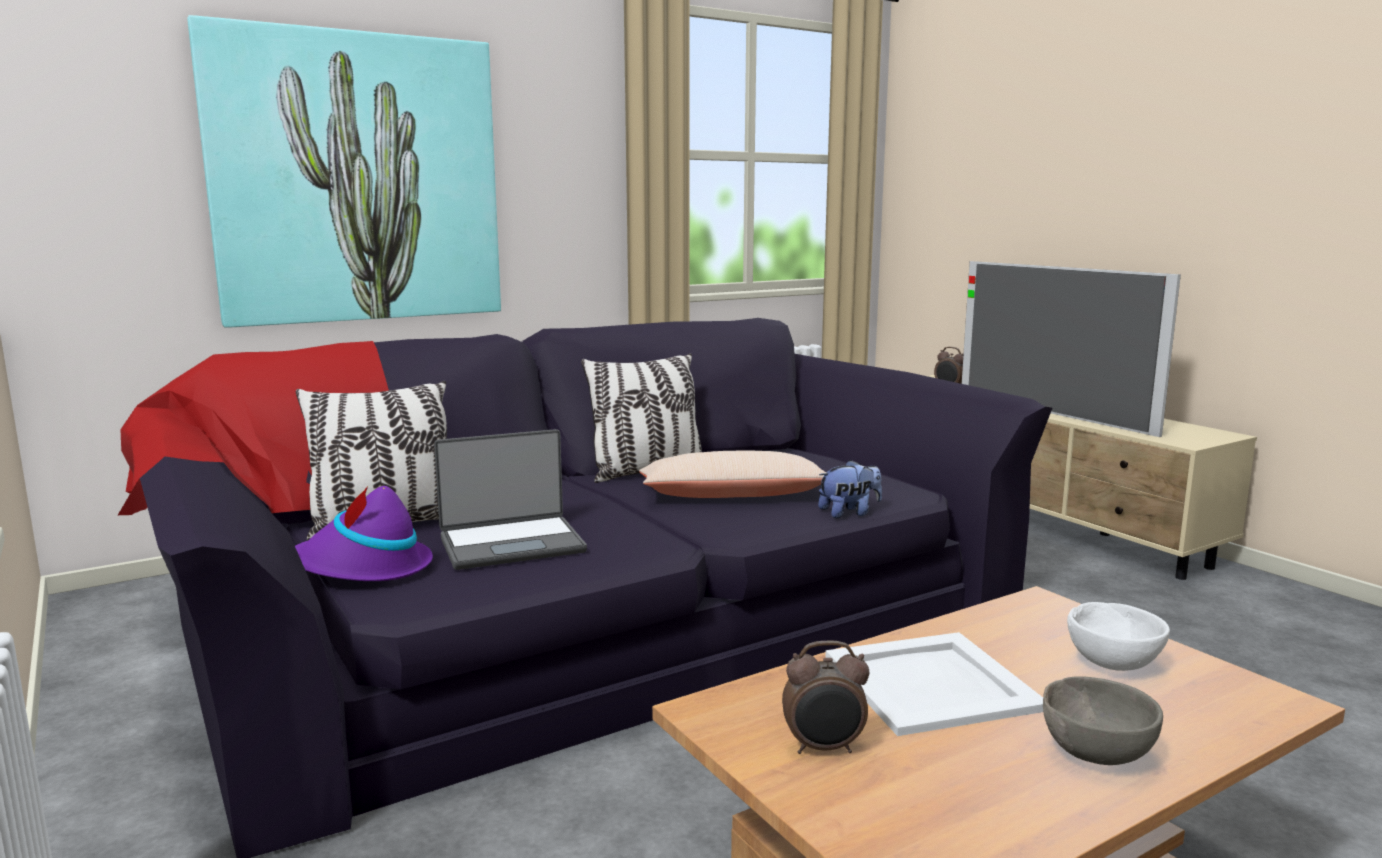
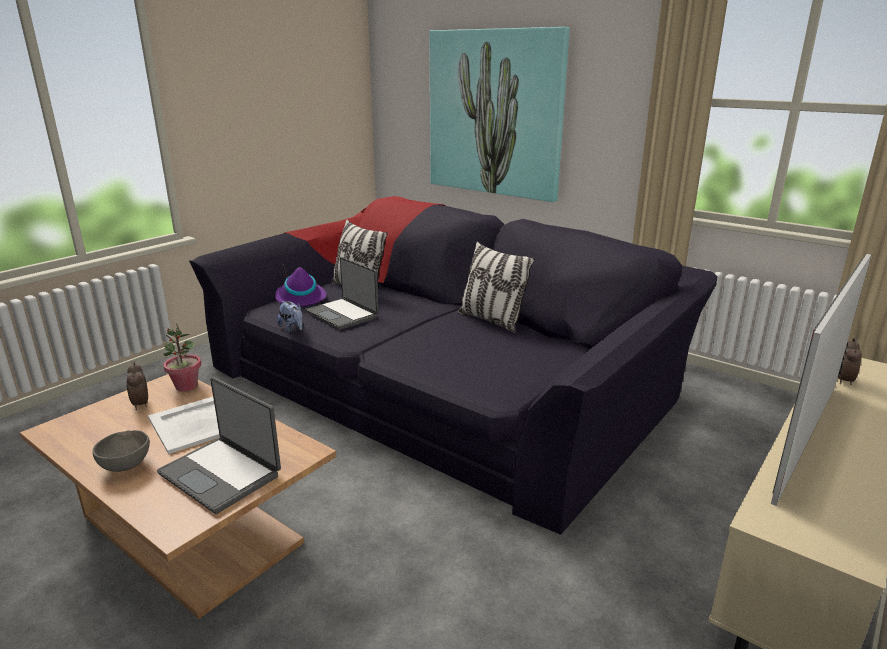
camera: 70 degrees right, 10 degrees up
beige pillow [639,450,827,498] -> none
plush toy [818,460,882,518] -> plush toy moved to [277,301,303,333]
white bowl [1067,602,1170,671] -> laptop [157,377,281,514]
none -> potted plant [164,323,201,392]

